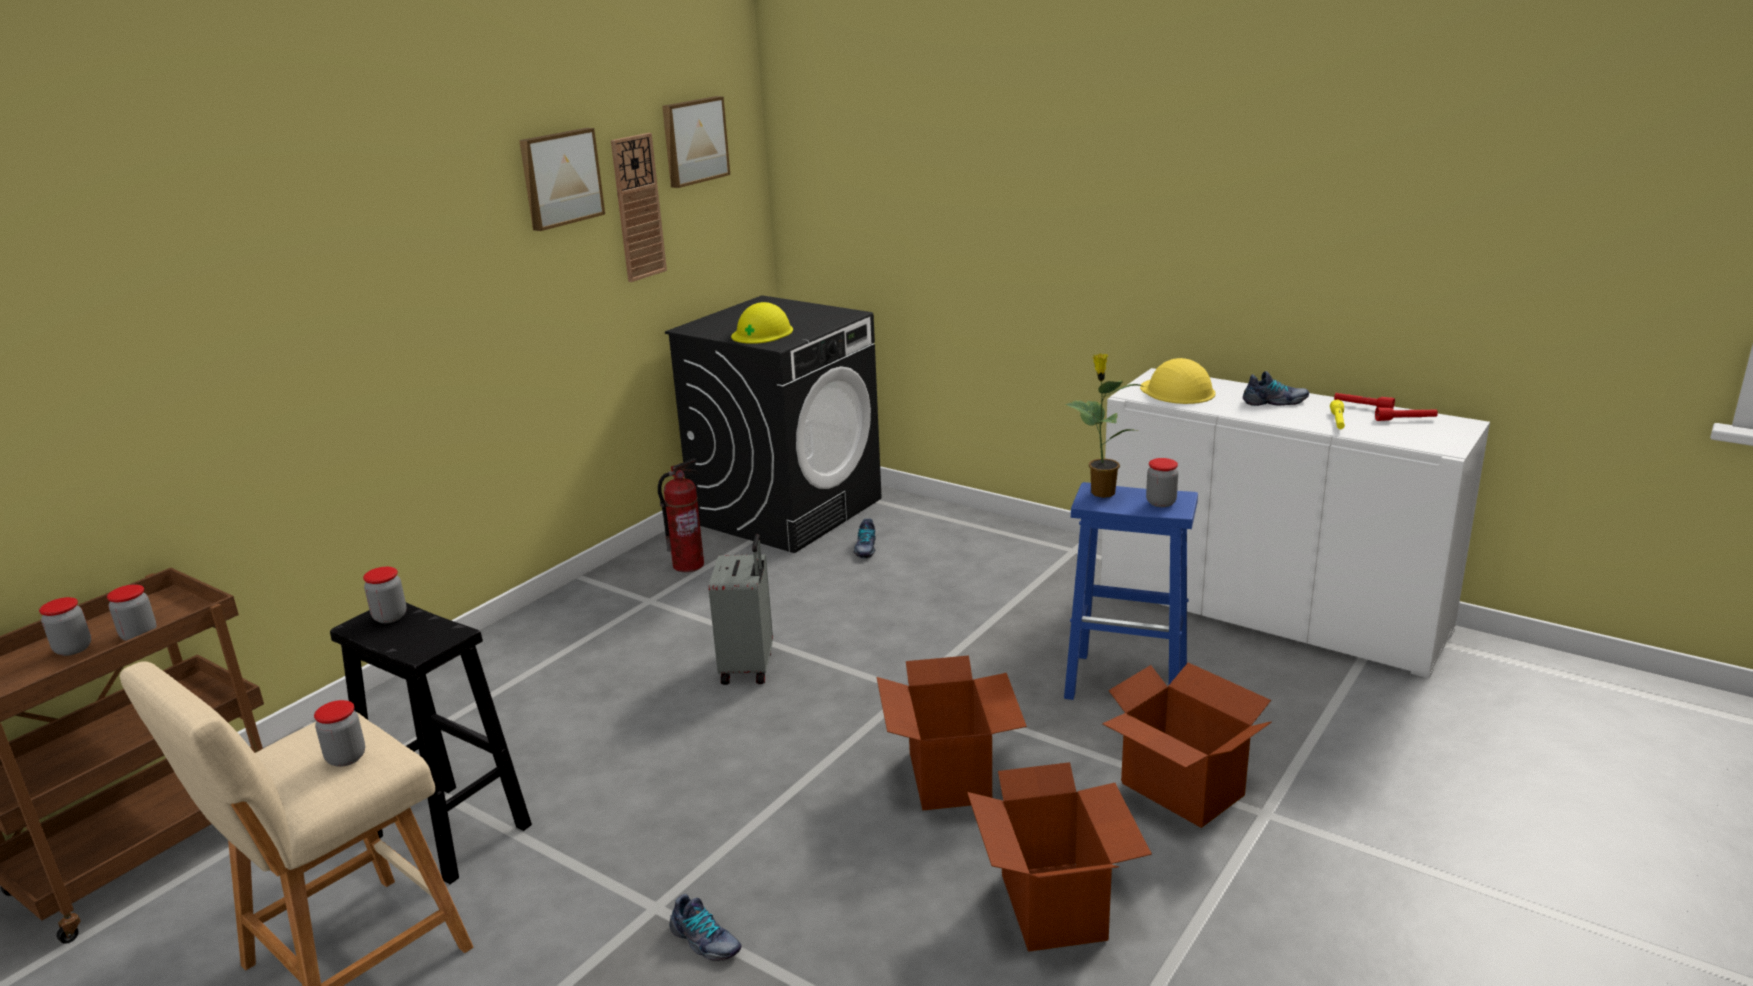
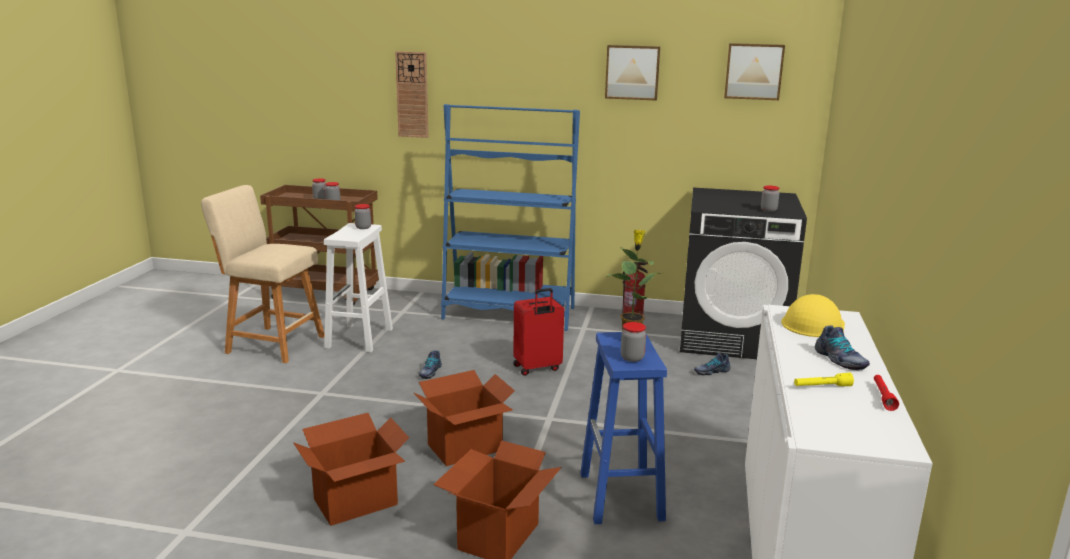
camera: 65 degrees right, 5 degrees down
jar [314,700,365,767] -> jar moved to [761,186,779,212]
black stool [330,603,532,884] -> white stool [324,223,393,352]
wall clock [611,133,667,282] -> wall clock moved to [395,51,428,138]
shoe [669,894,742,961] -> shoe moved to [419,350,442,379]
grey suitcase [709,534,773,685] -> red suitcase [513,288,564,376]
yellow hard hat [731,302,793,344] -> none
red flashlight [1375,407,1438,421] -> none
none -> blue bookcase [441,104,580,331]

